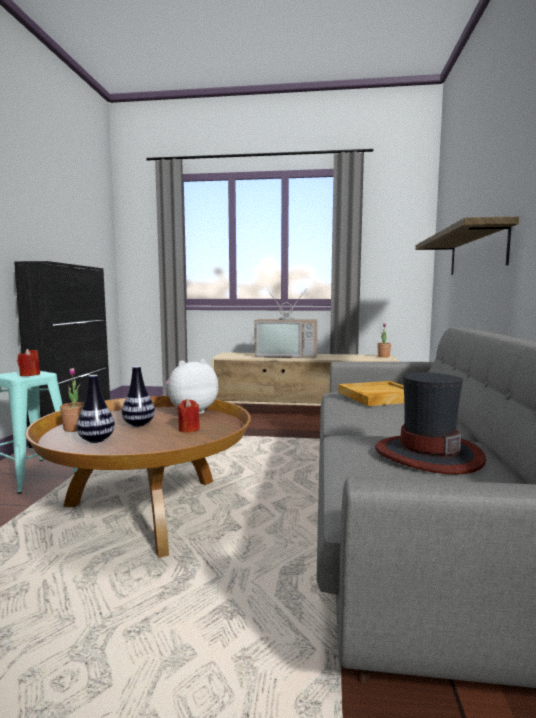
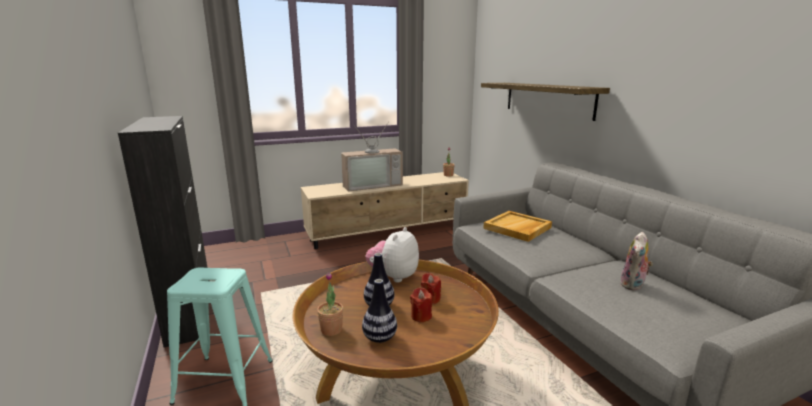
camera: 30 degrees left, 10 degrees up
red candle [17,349,40,376] -> red candle moved to [410,288,432,322]
hat [375,373,486,475] -> plush toy [620,232,653,291]

